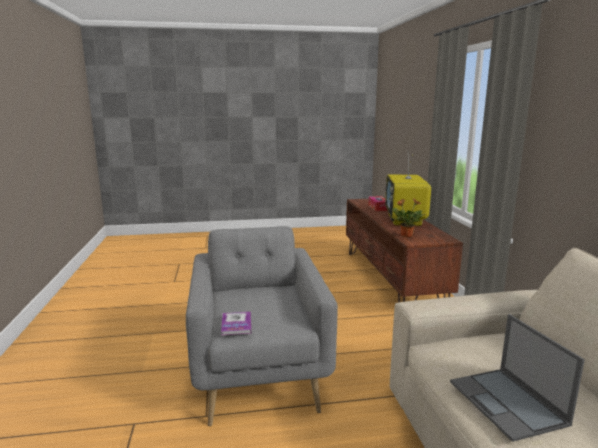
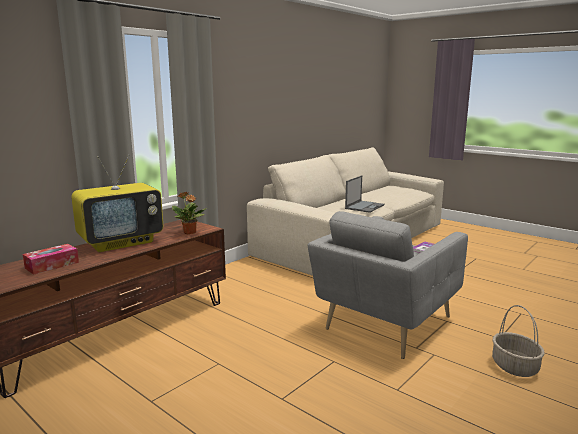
camera: 130 degrees left, 0 degrees up
none -> basket [492,305,545,377]

